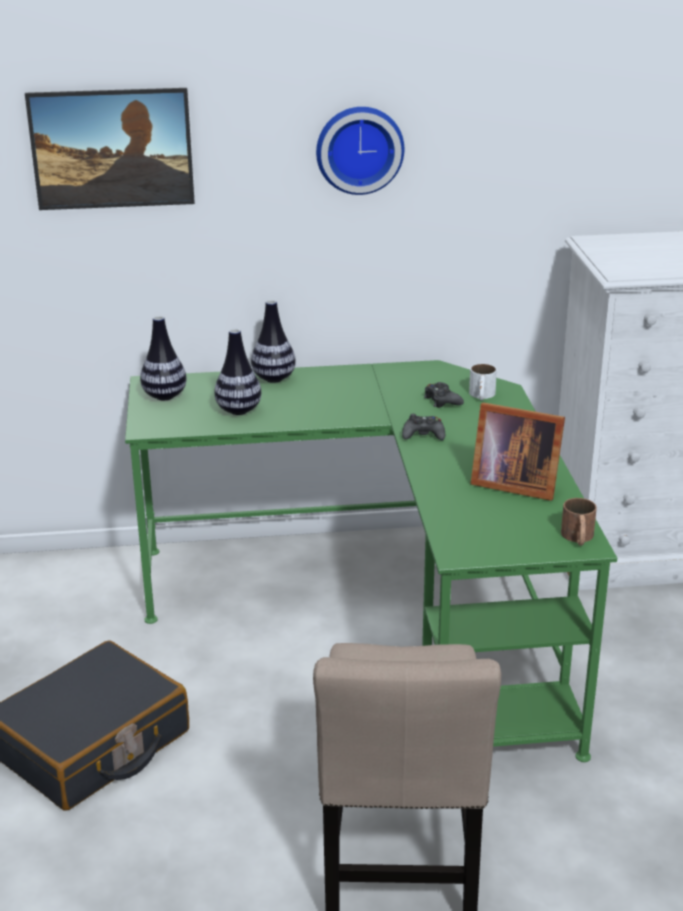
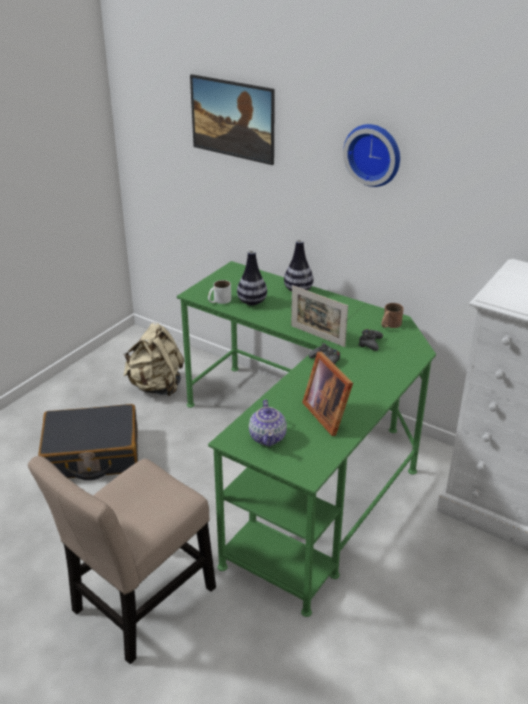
camera: 40 degrees right, 5 degrees up
vase [140,316,187,400] -> none
white mug [469,364,497,400] -> white mug moved to [208,280,231,304]
brown mug [561,498,597,546] -> brown mug moved to [381,303,403,328]
none -> beige backpack [123,323,184,396]
none -> teapot [249,400,287,447]
none -> picture frame [291,285,348,347]

